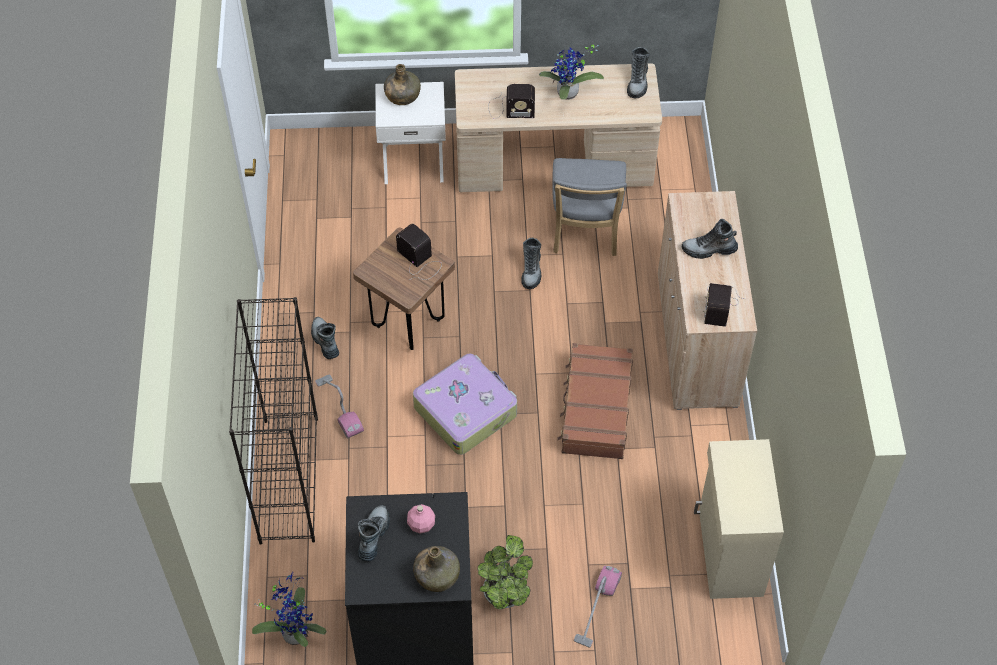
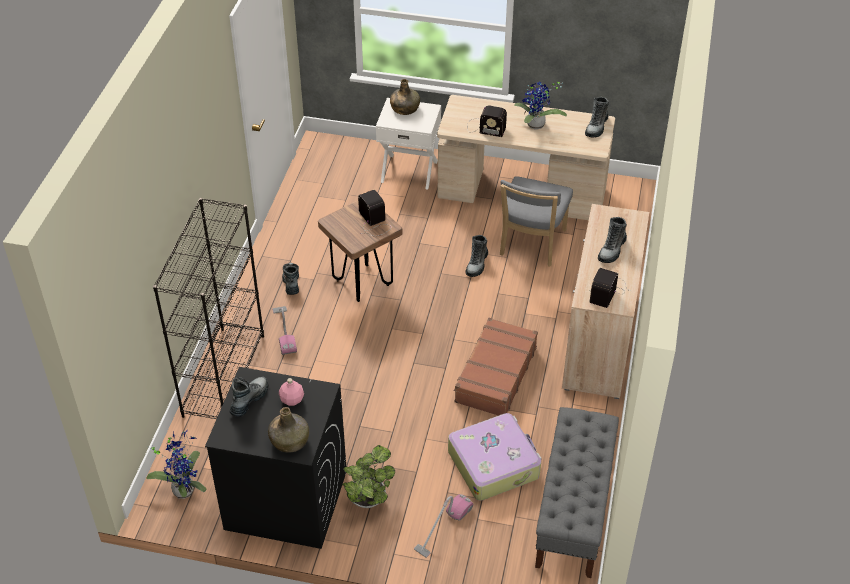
camera: 15 degrees right, 10 degrees down
suitcase [413,354,517,455] -> suitcase moved to [448,413,541,501]
boot [682,219,738,259] -> boot turned 75 degrees counterclockwise [598,217,627,263]
beige cabinet [694,439,784,599] -> grey bench [535,407,619,578]

